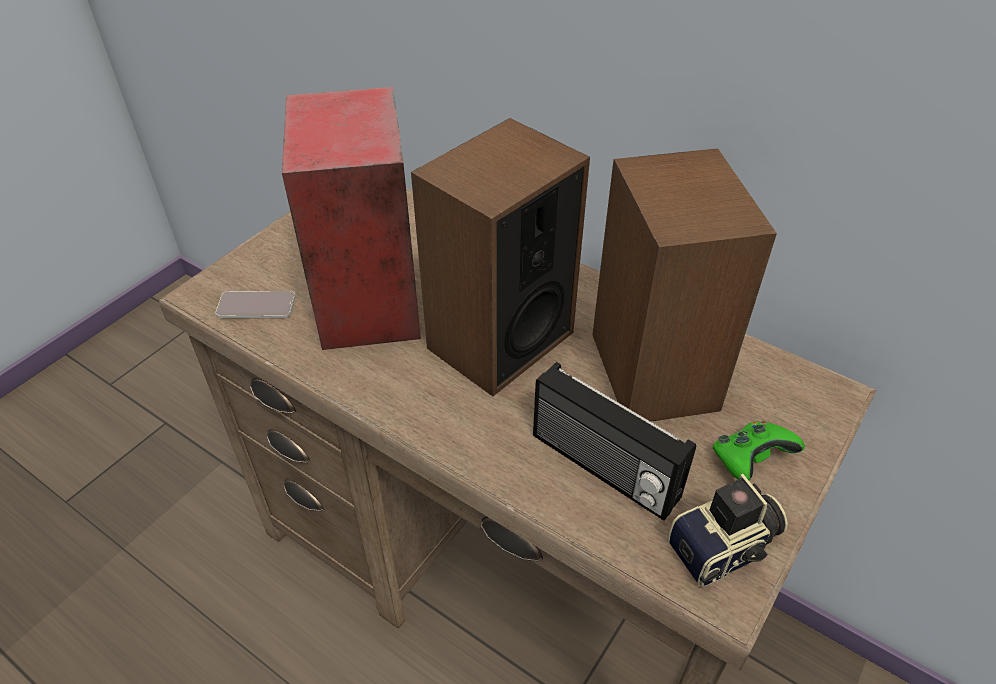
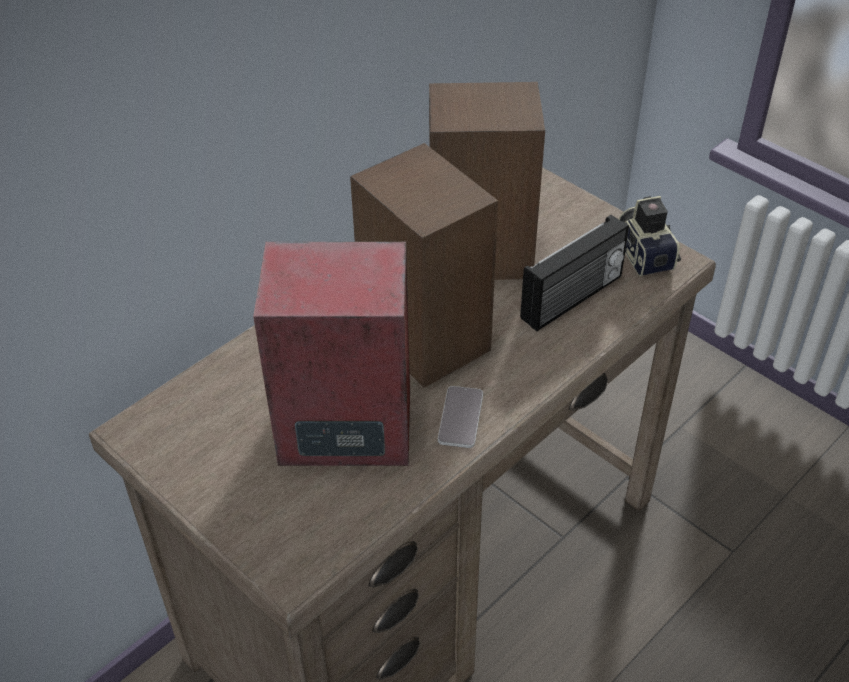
camera: 80 degrees left, 0 degrees up
phone [216,291,295,318] -> phone moved to [438,386,483,448]
green game controller [712,421,805,480] -> none

